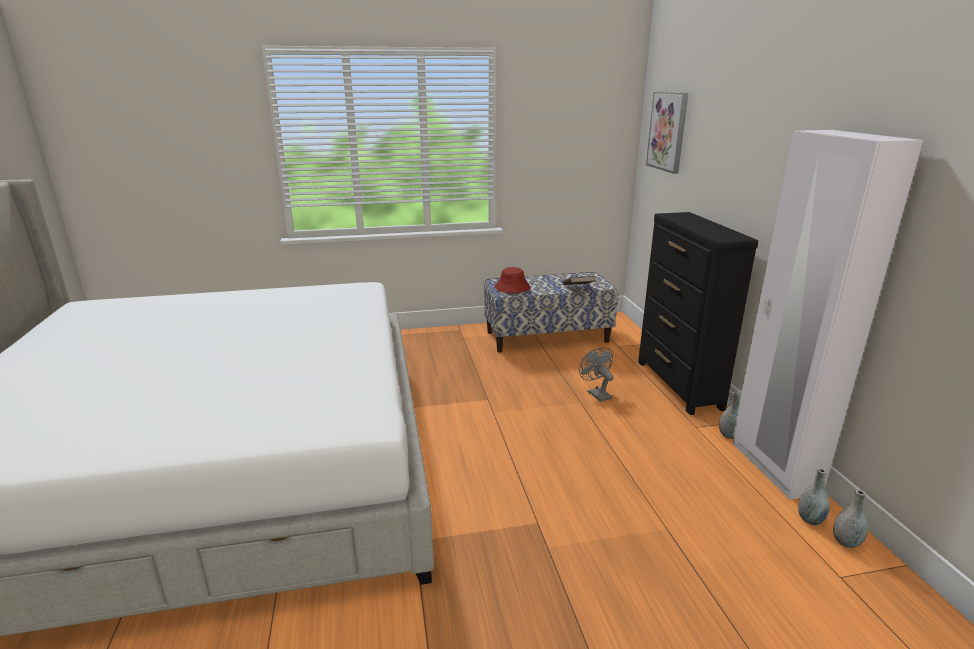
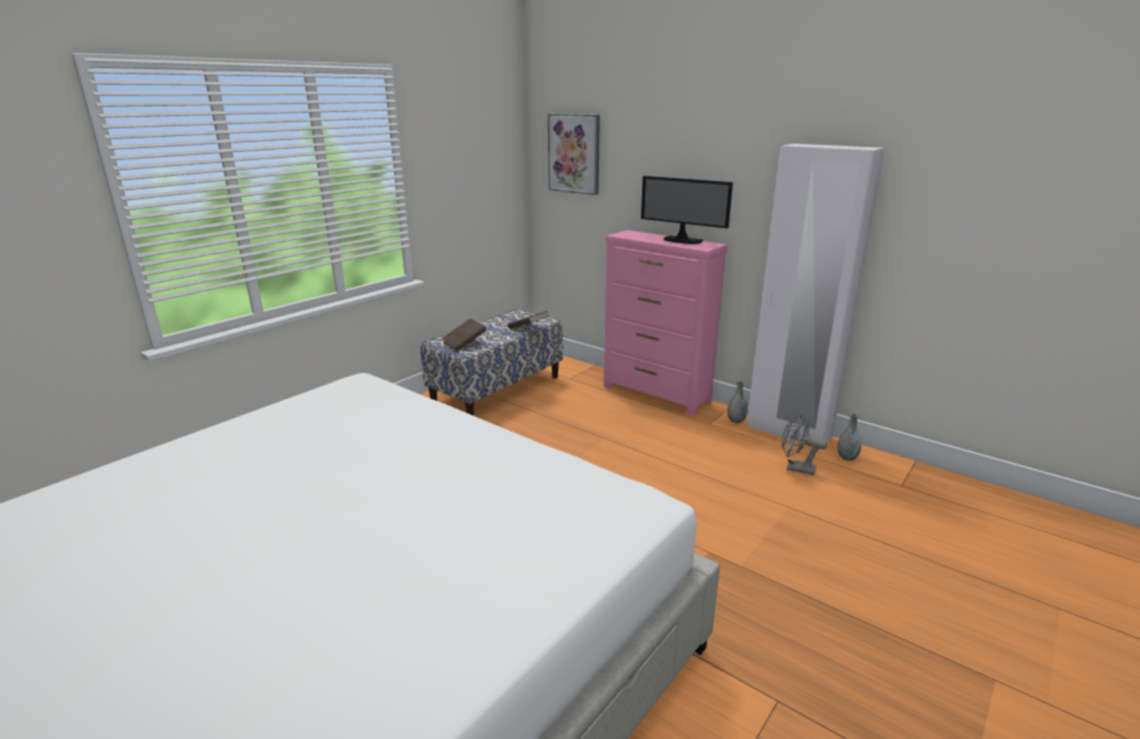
camera: 40 degrees left, 0 degrees up
red hat [495,267,530,293] -> brown book [441,318,486,351]
grey fan [579,347,613,402] -> grey fan moved to [782,414,827,475]
black dresser [638,212,758,415] -> pink dresser [604,230,727,416]
grey vase [833,489,868,548] -> none
none -> monitor [641,176,733,244]

